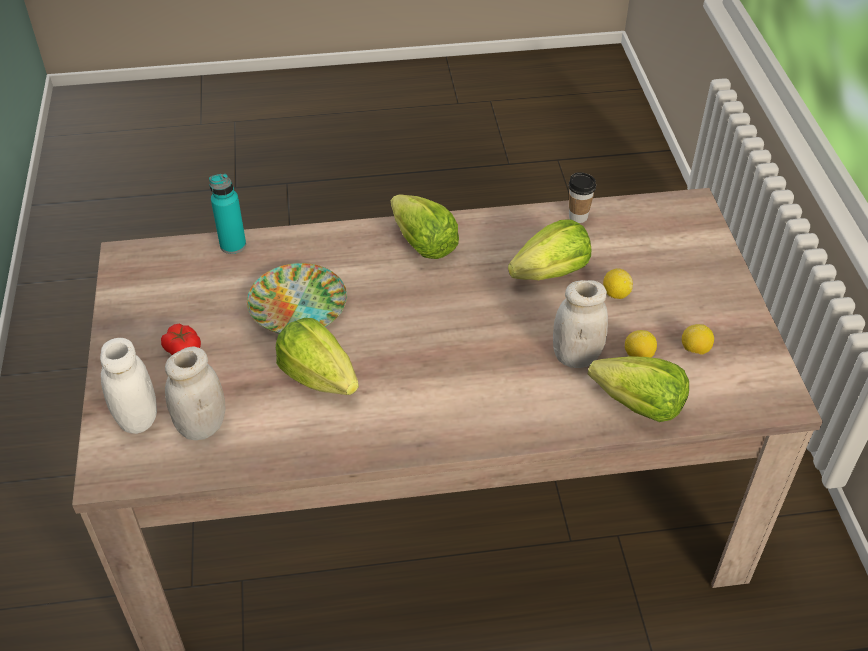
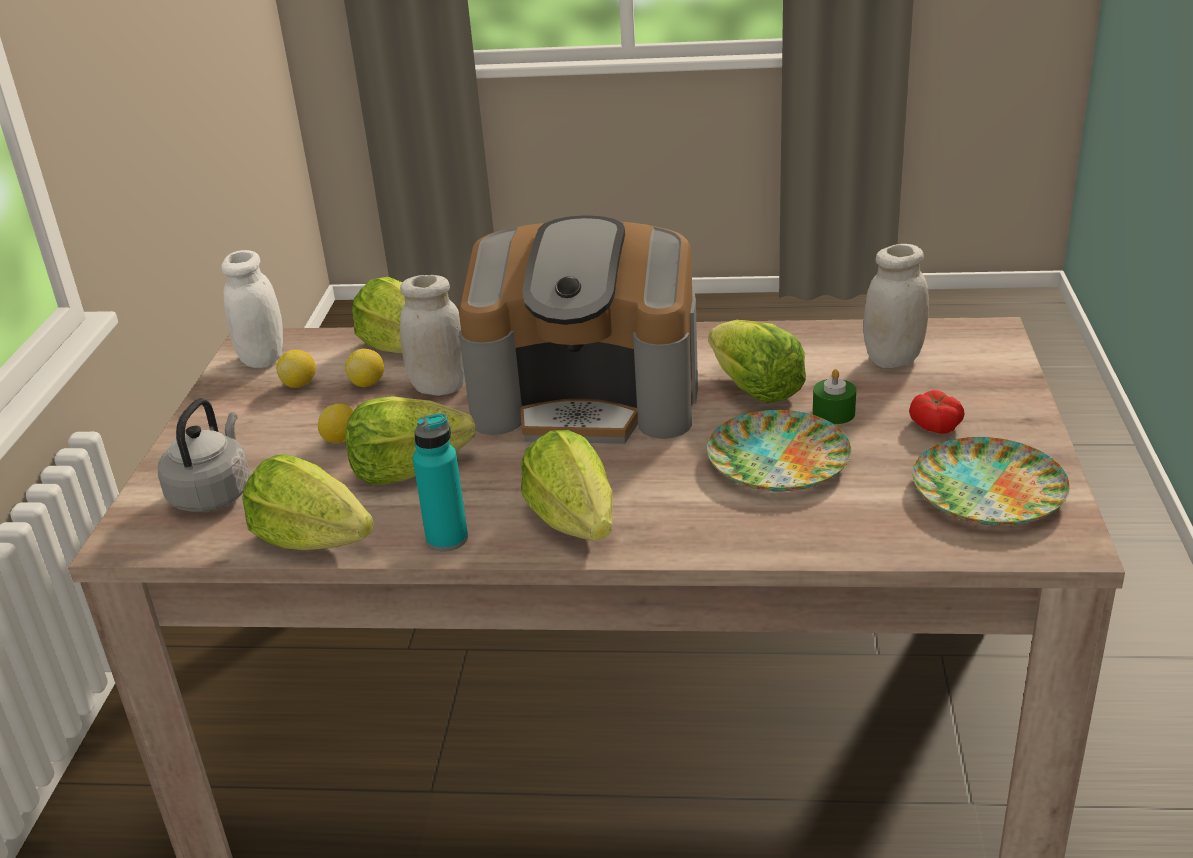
camera: 165 degrees left, 15 degrees down
white jar [100,338,157,434] -> white jar moved to [221,250,283,368]
turquoise bottle [209,174,246,254] -> turquoise bottle moved to [413,413,468,551]
cup [569,172,596,223] -> lettuce [242,454,374,550]
none -> grey kettle [158,398,250,512]
none -> coffee machine [459,215,698,444]
none -> green candle [813,369,856,424]
none -> plate [912,437,1070,526]

